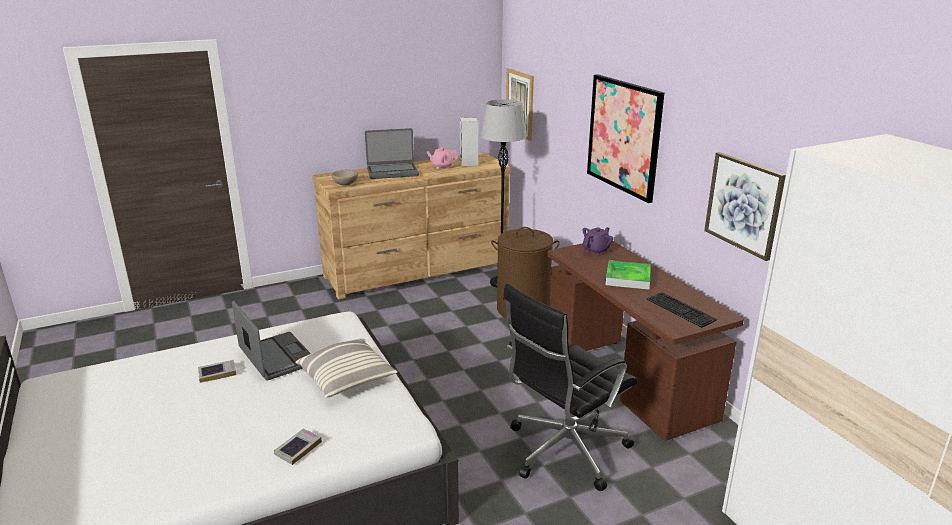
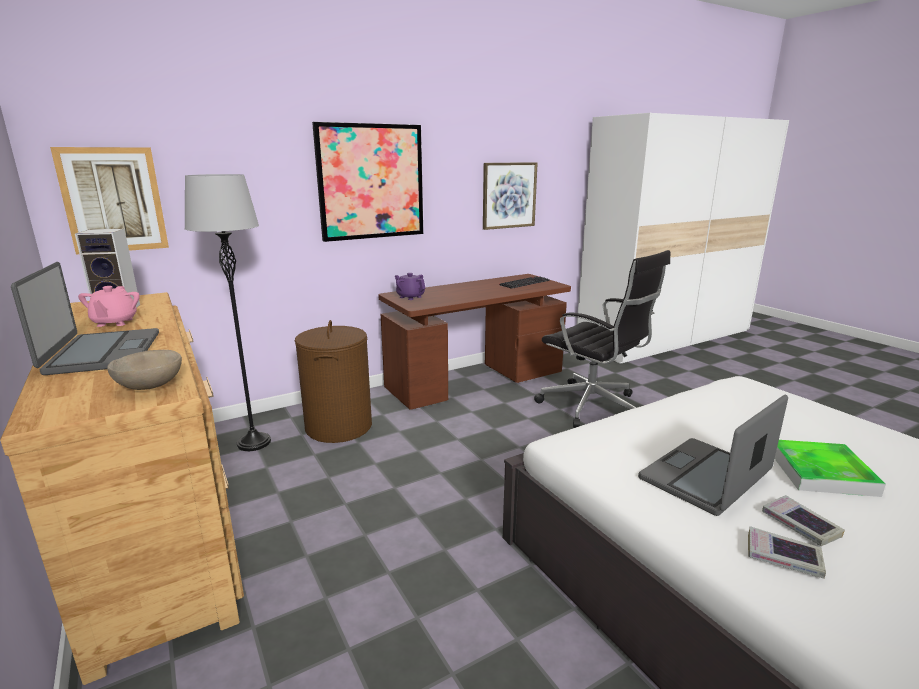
camera: 95 degrees left, 5 degrees down
book [274,429,322,465] -> book moved to [748,526,826,579]
pillow [295,338,398,398] -> none
tray [606,260,651,290] -> tray moved to [775,440,886,497]

